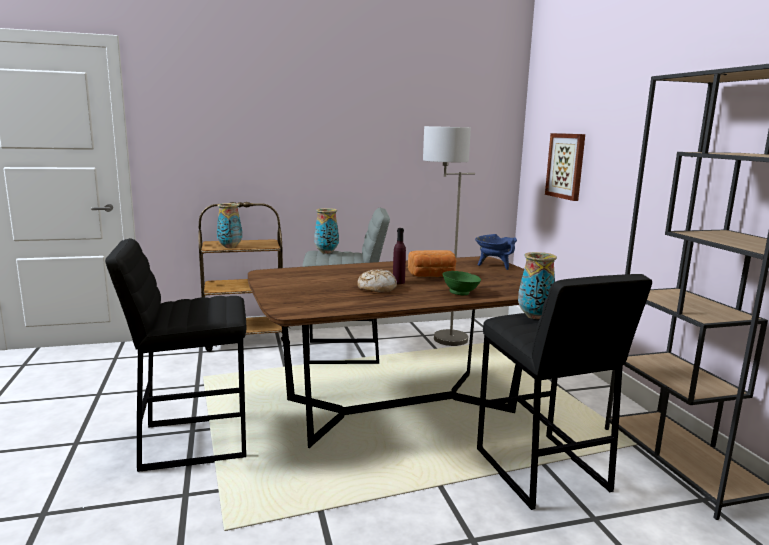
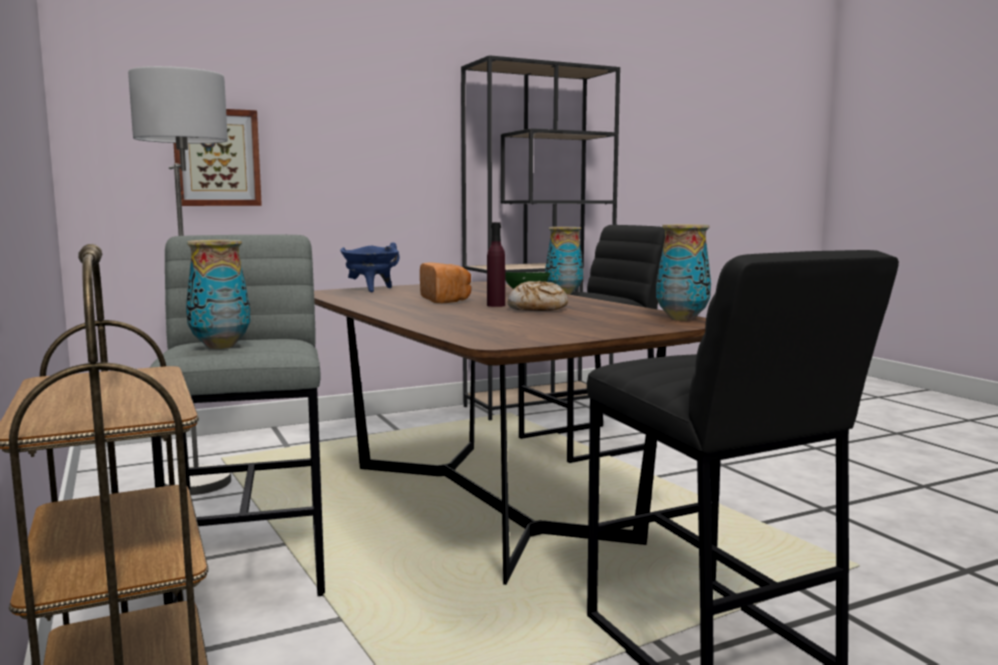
camera: 100 degrees left, 5 degrees down
vase [217,203,242,248] -> vase moved to [656,224,711,320]

